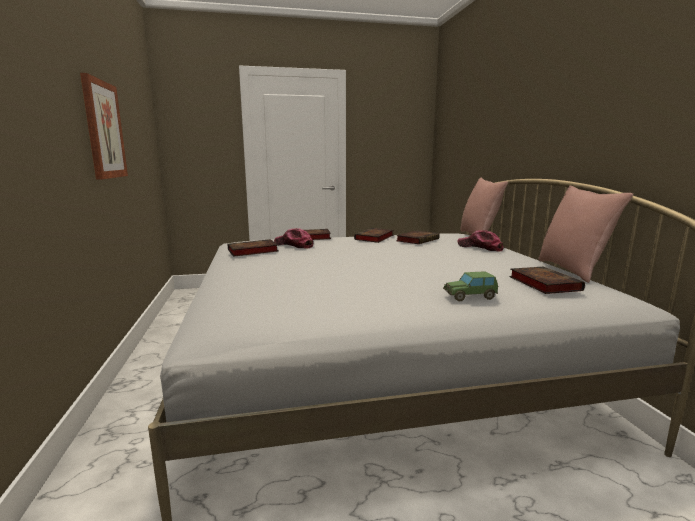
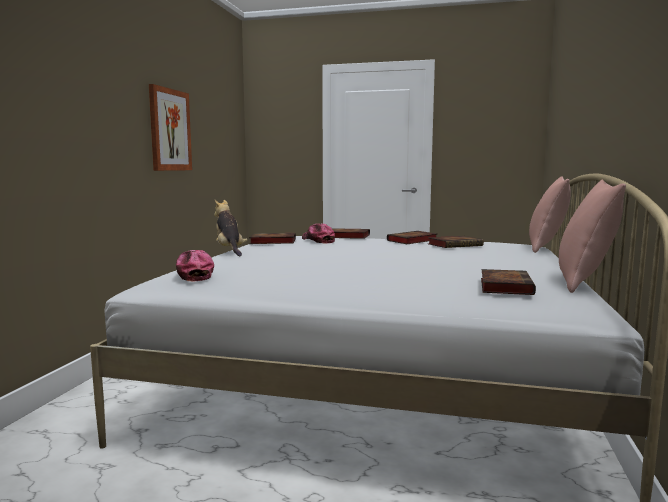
camera: 25 degrees right, 5 degrees down
toy car [443,271,498,301] -> none
cap [457,230,504,251] -> cap moved to [176,250,214,281]
none -> plush toy [214,200,247,256]

